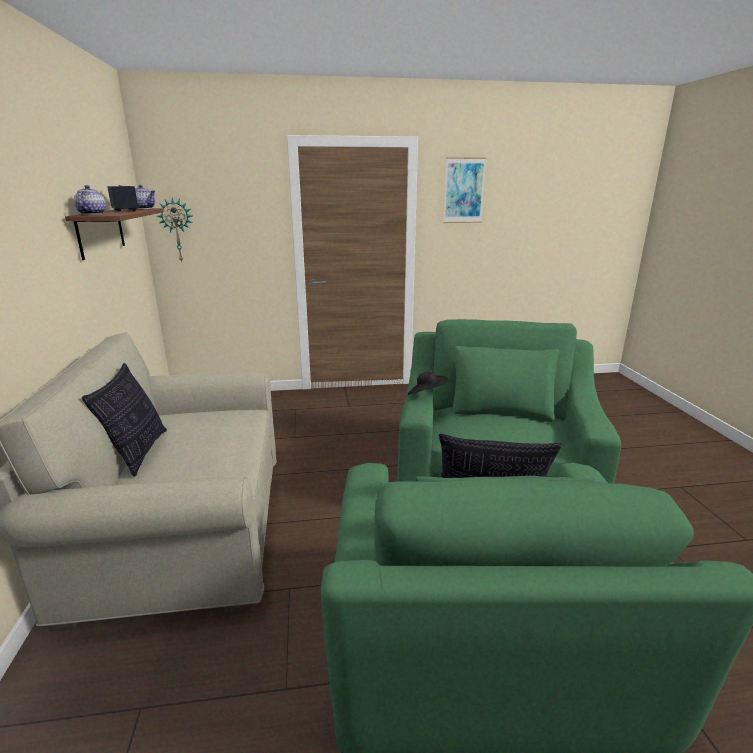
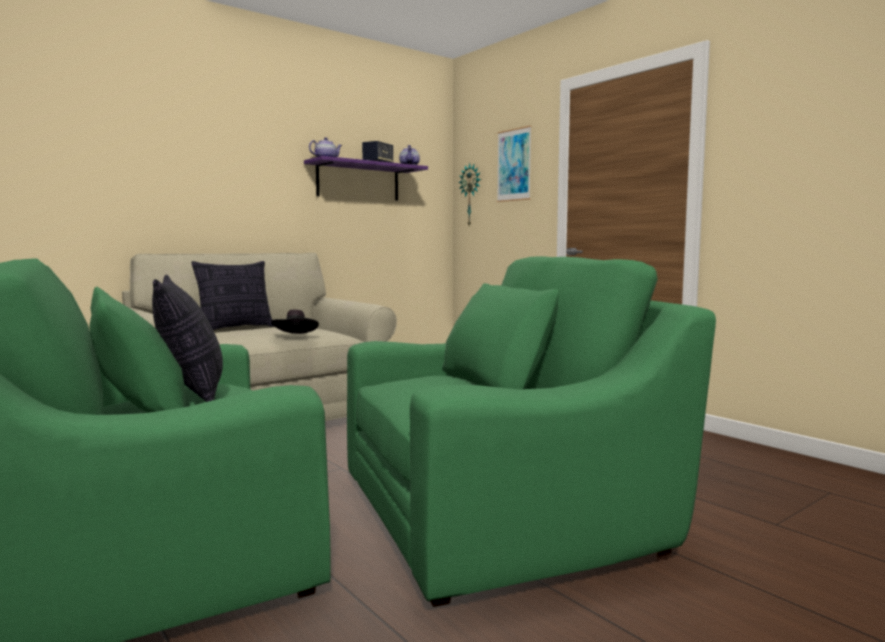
camera: 60 degrees right, 15 degrees down
brown shelf [65,208,164,260] -> purple shelf [304,156,428,201]
black hat [408,371,448,395] -> black hat moved to [271,310,319,334]
picture [443,157,486,223] -> picture moved to [497,126,532,202]

